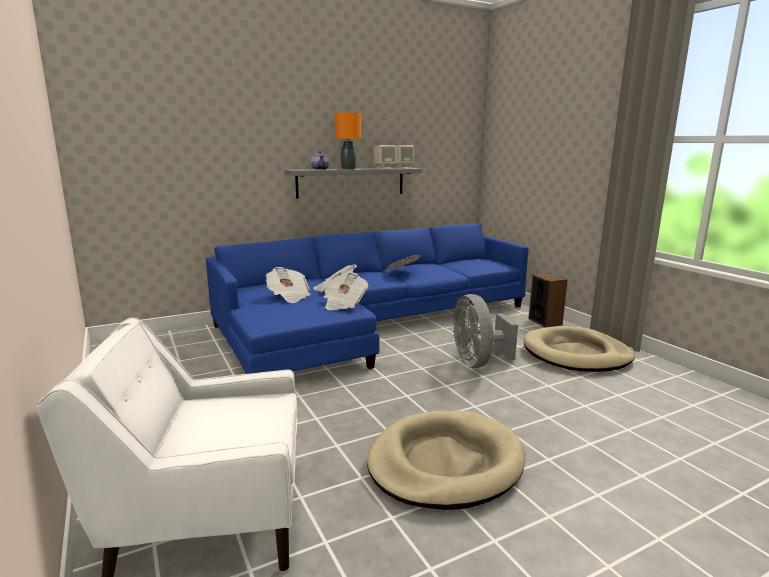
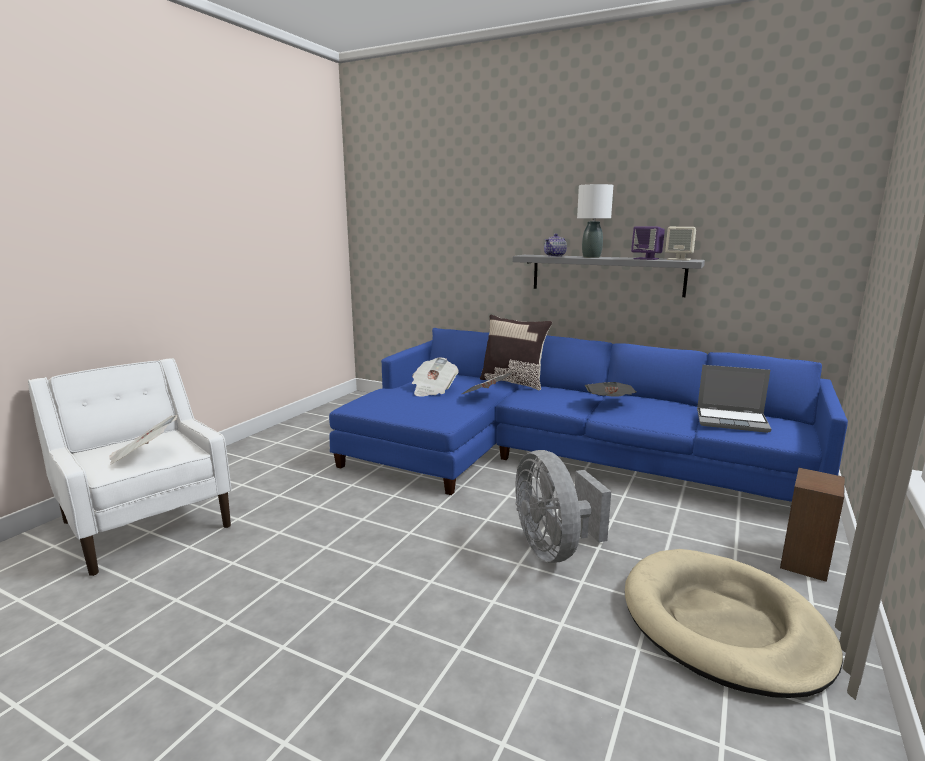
camera: 55 degrees right, 0 degrees up
newspaper [324,272,368,310] -> newspaper moved to [109,415,177,465]
orange table lamp [335,112,361,169] -> white table lamp [577,184,613,258]
beige dog bed [367,411,526,510] -> none
beige speaker [374,145,396,169] -> purple speaker [631,226,665,260]
grey fan [453,294,518,368] -> grey fan turned 60 degrees counterclockwise [515,450,611,563]
none -> pillow [480,315,552,390]
none -> laptop [697,365,771,433]

